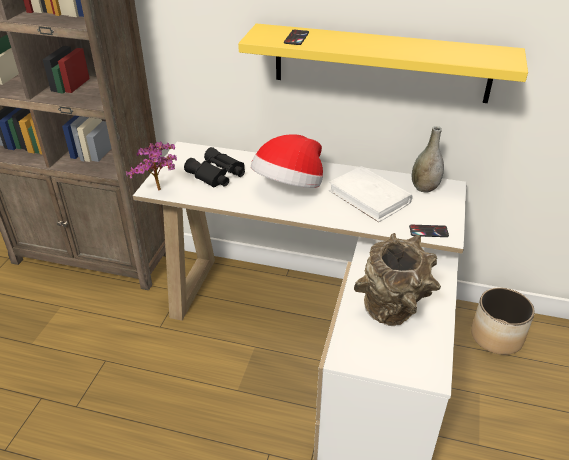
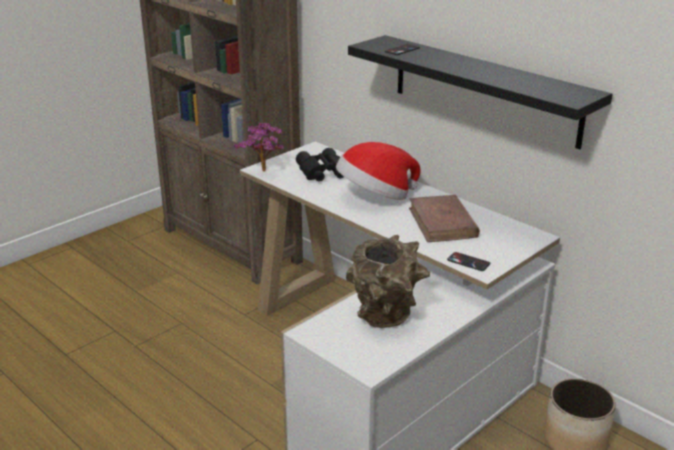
camera: 30 degrees right, 10 degrees down
yellow shelf [238,23,528,103] -> black shelf [348,35,613,149]
white book [329,166,412,222] -> brown book [409,195,480,242]
grey vase [412,126,444,193] -> none

